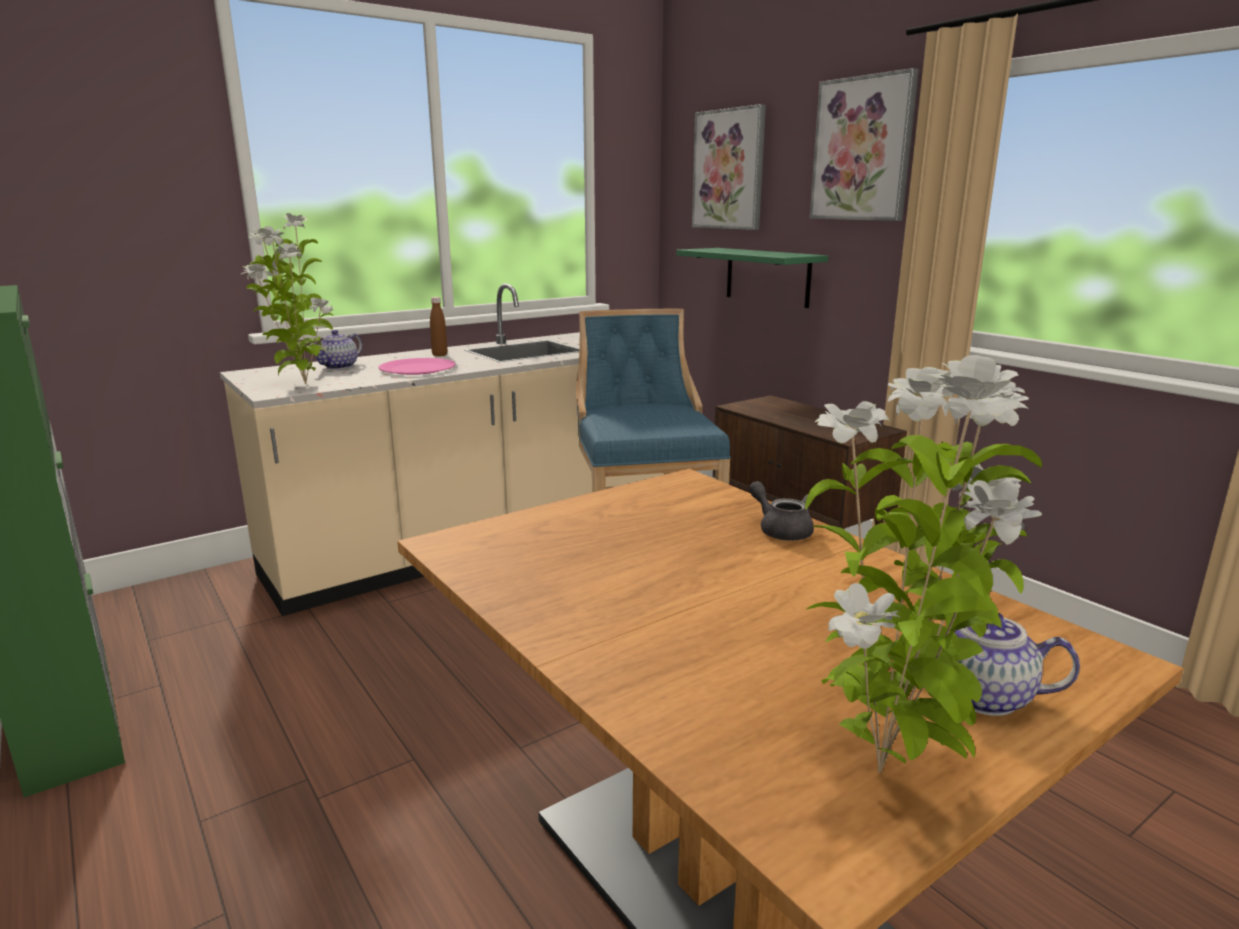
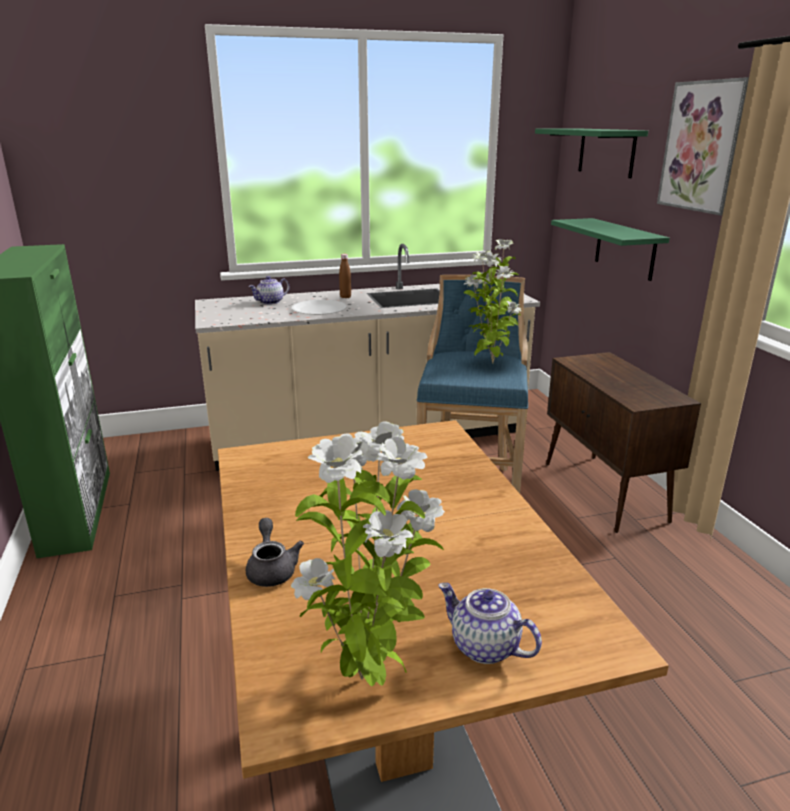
camera: 20 degrees right, 5 degrees up
potted plant [241,213,334,384] -> potted plant moved to [464,239,522,364]
pink plate [378,358,455,375] -> white plate [291,300,347,315]
picture [692,104,766,230] -> green shelf [535,128,648,178]
grey teapot [749,481,814,541] -> grey teapot moved to [246,518,304,587]

